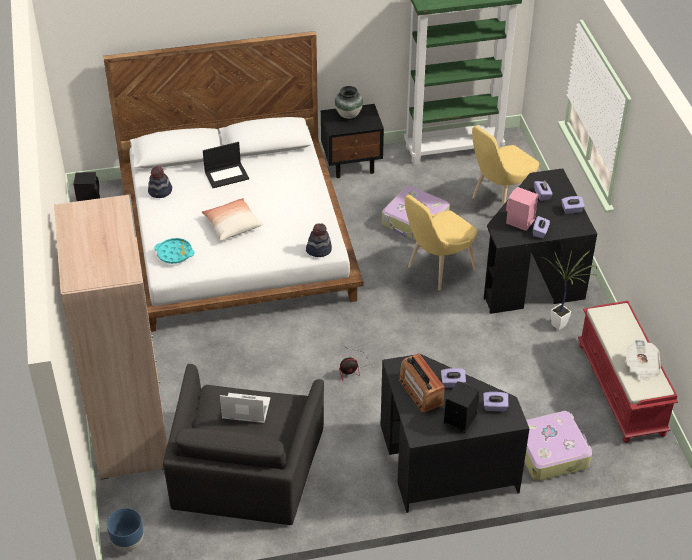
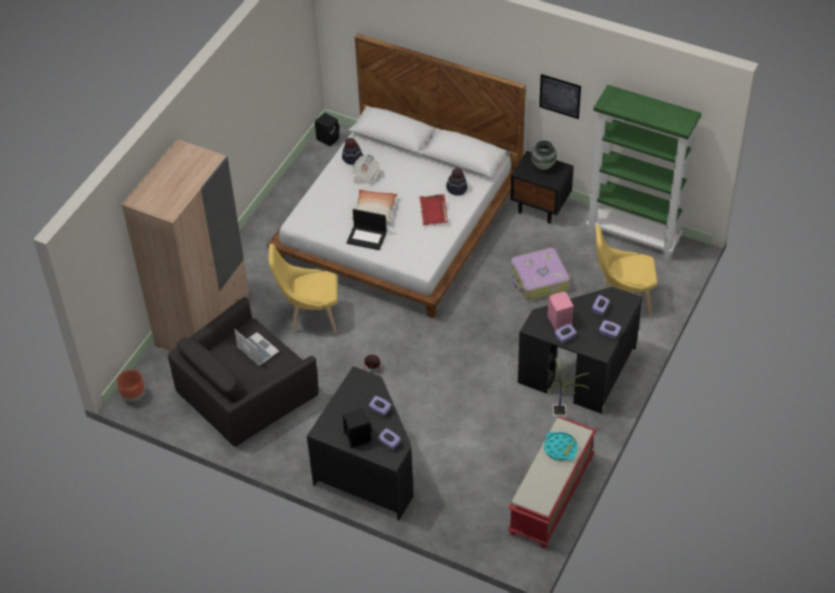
camera: 40 degrees right, 5 degrees up
blue planter [107,508,143,551] -> brown planter [117,370,145,402]
turquoise tray [154,238,195,264] -> turquoise tray moved to [544,432,578,461]
laptop [203,142,249,188] -> laptop moved to [346,209,387,250]
hat [306,223,332,257] -> hat moved to [446,168,468,195]
radio [399,353,445,413] -> none
yellow chair [405,195,477,291] -> yellow chair moved to [269,244,338,333]
suitcase [524,411,592,481] -> none
newspaper [625,339,661,383] -> newspaper moved to [352,154,379,184]
none -> red tray [419,194,448,225]
none -> picture [539,74,581,119]

